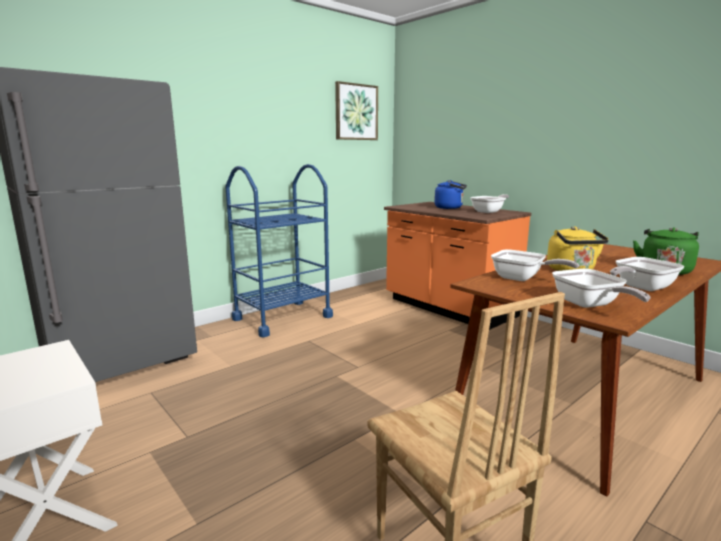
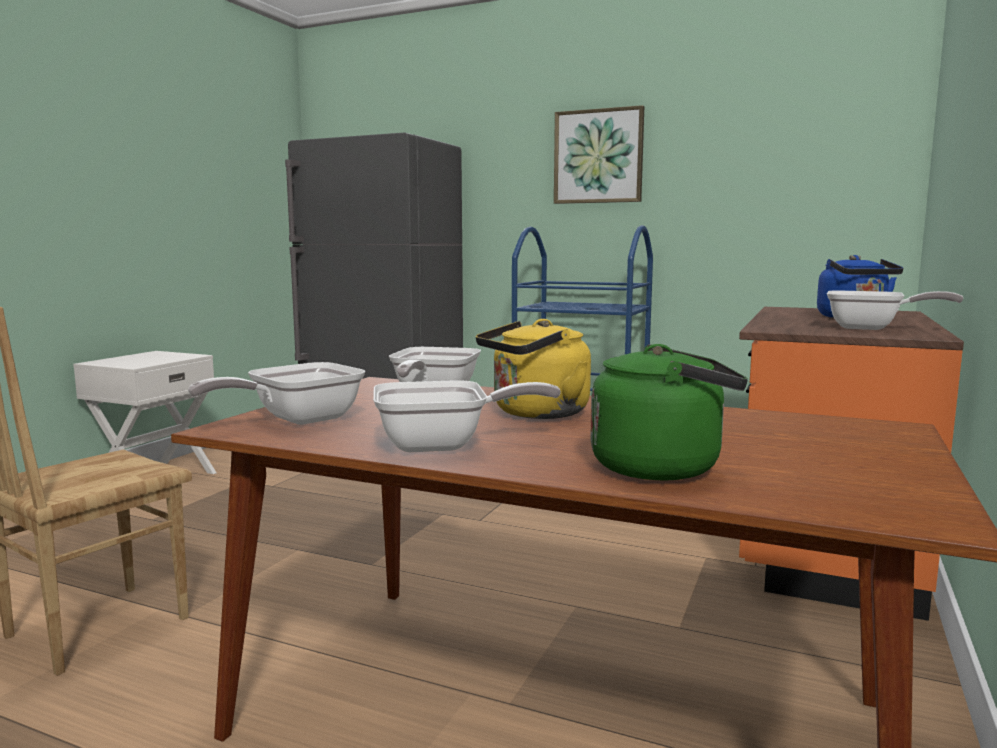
camera: 65 degrees right, 5 degrees down
picture [335,81,378,140] -> picture moved to [554,105,644,204]
frying pan [610,257,685,291] -> frying pan turned 135 degrees clockwise [373,380,561,452]

